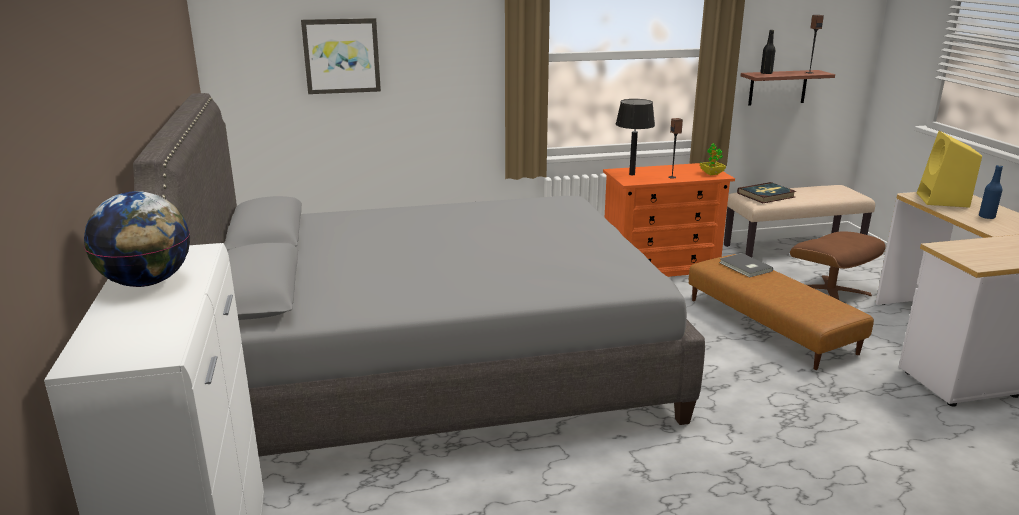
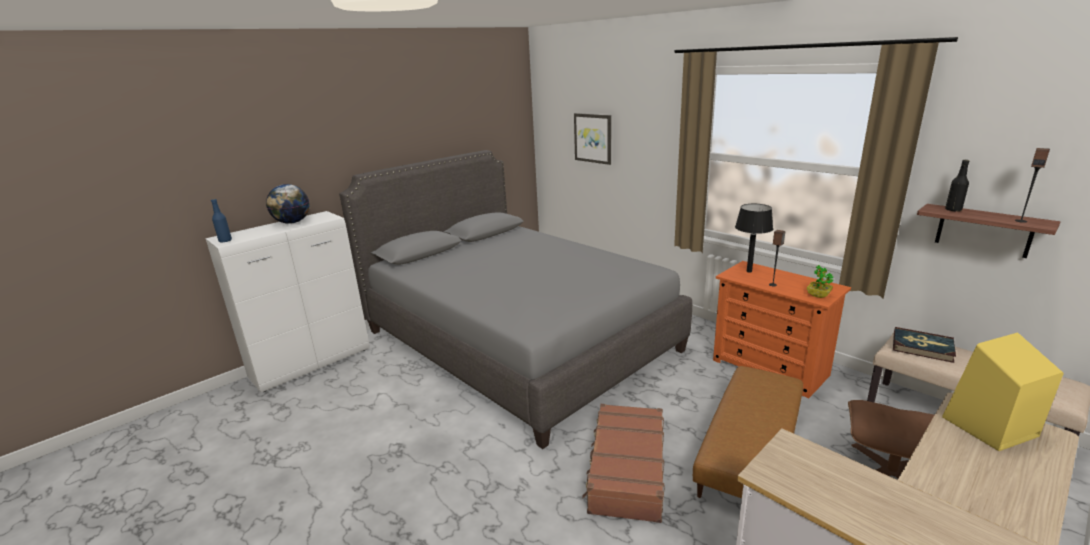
camera: 60 degrees right, 0 degrees up
grey book [719,253,773,278] -> none
blue bottle [979,165,1003,219] -> blue bottle moved to [211,199,232,243]
none -> brown suitcase [582,404,665,523]

